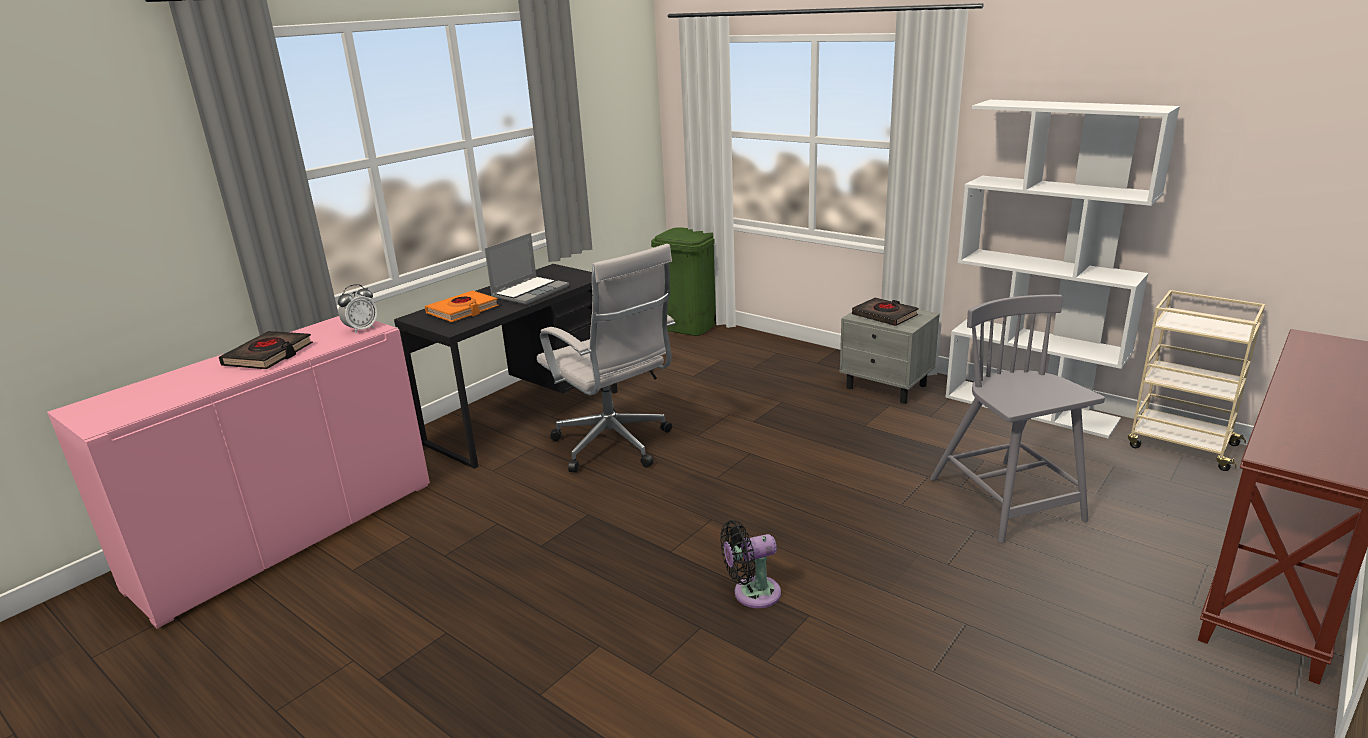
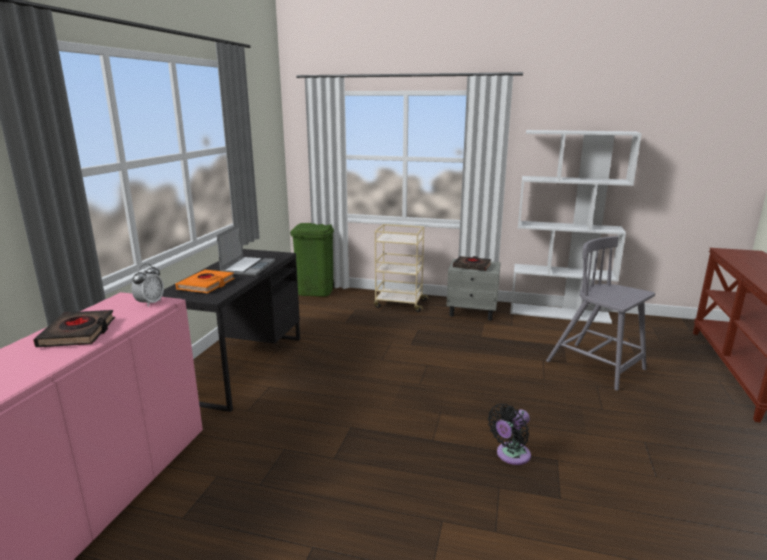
camera: 25 degrees left, 5 degrees down
white office chair [537,244,676,472] -> none
beige cart [1128,290,1265,471] -> beige cart moved to [374,224,429,312]

